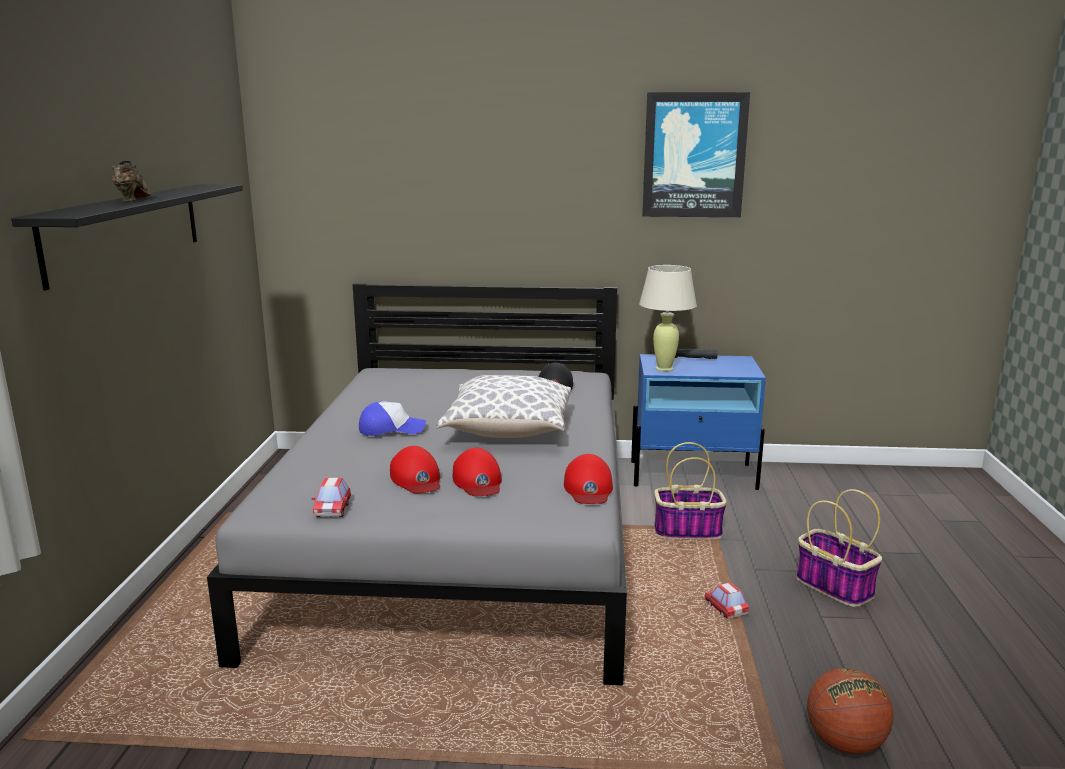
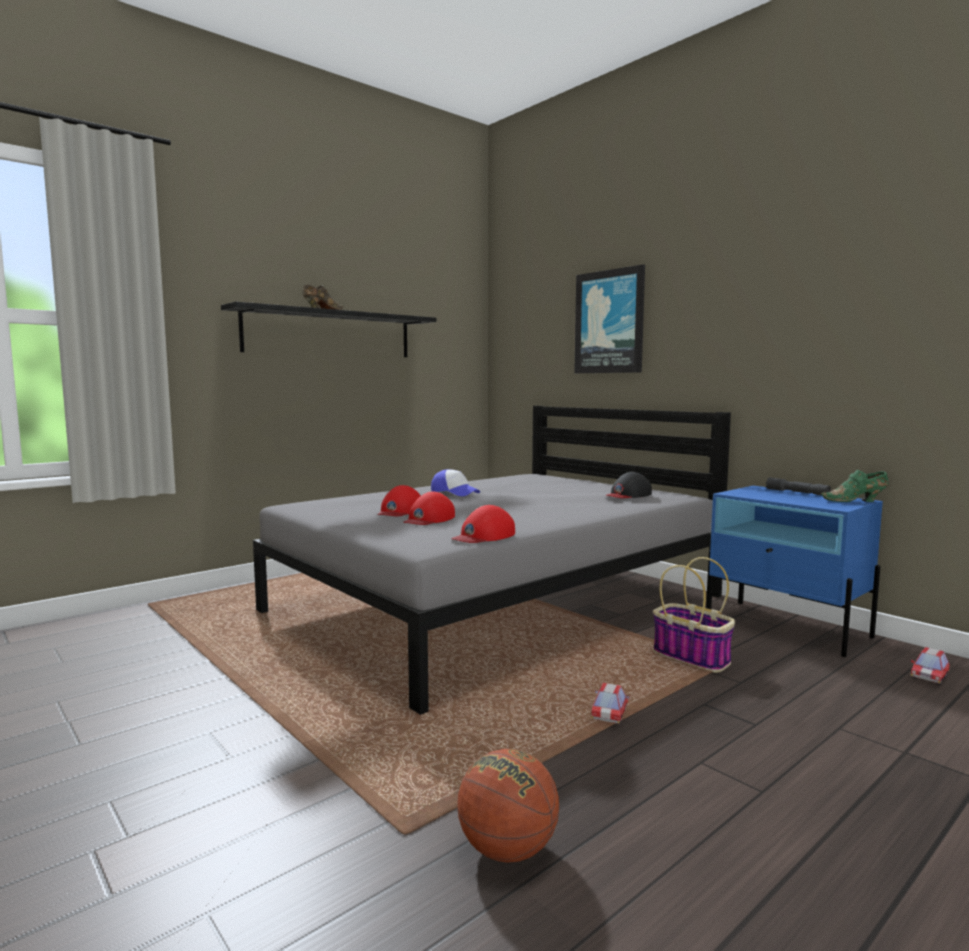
camera: 45 degrees right, 10 degrees down
toy car [312,478,351,517] -> toy car moved to [910,647,950,685]
pillow [436,375,571,438] -> none
beige table lamp [639,265,697,371] -> none
picture [642,92,750,217] -> picture moved to [574,264,645,373]
basket [796,489,882,607] -> none
none -> green shoe [821,470,888,502]

